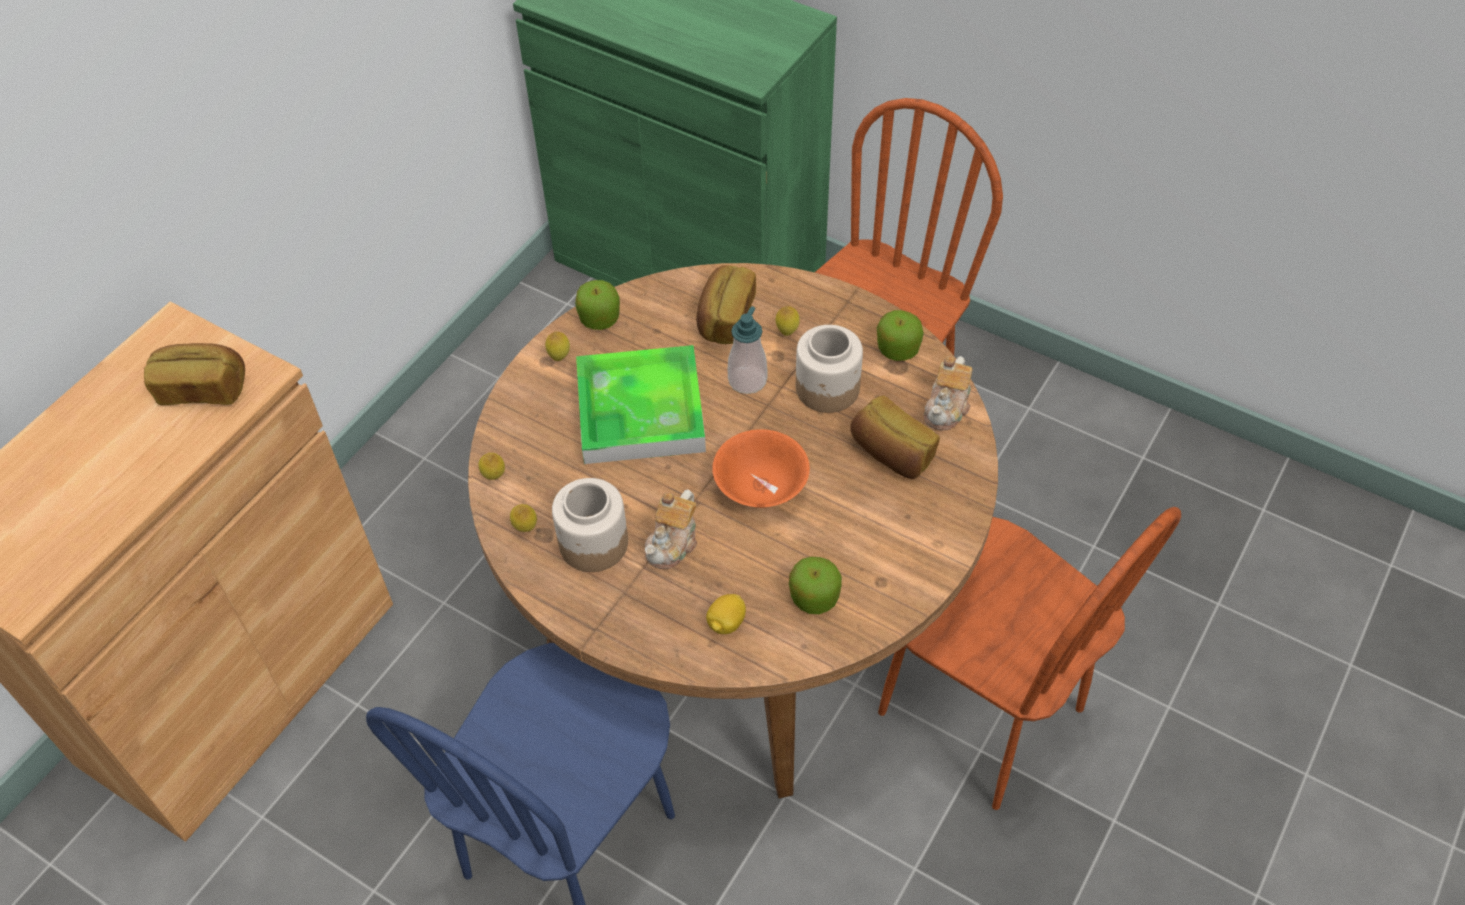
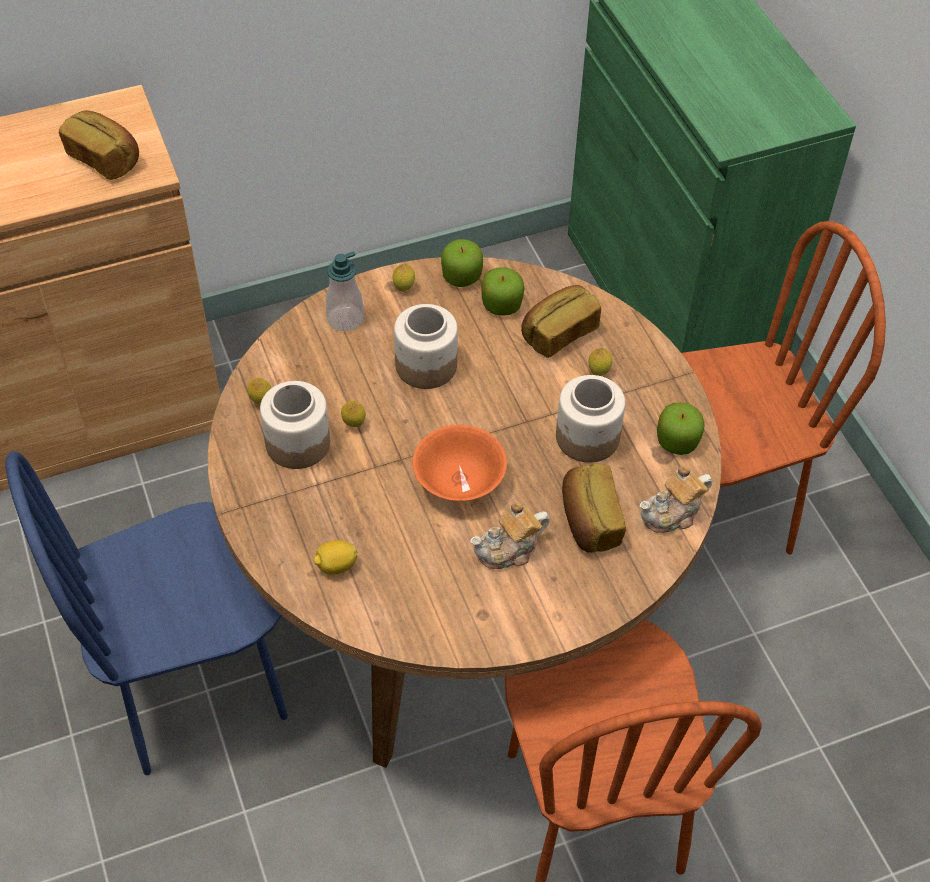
camera: 35 degrees right, 0 degrees up
lemon [478,453,505,480] -> lemon moved to [341,401,366,427]
tray [576,345,706,464] -> jar [394,304,458,389]
teapot [645,490,698,569] -> teapot moved to [470,502,550,569]
soap dispenser [728,306,767,394] -> soap dispenser moved to [326,251,364,331]
apple [789,557,842,614] -> apple moved to [481,267,525,316]

